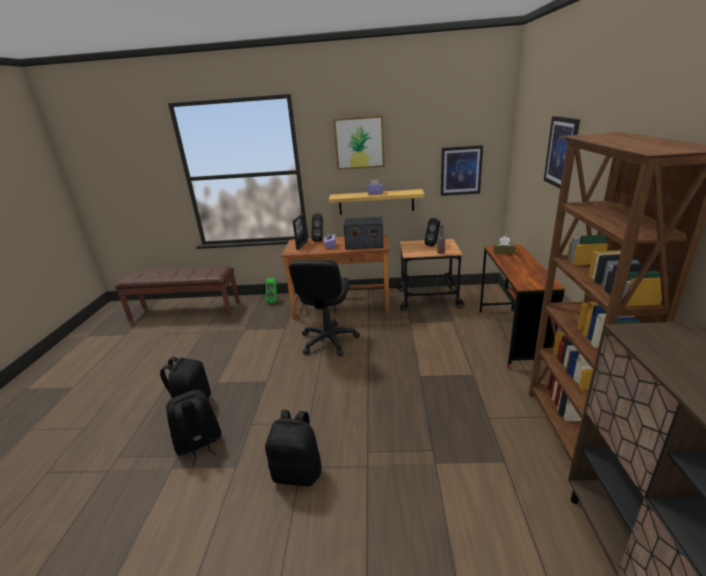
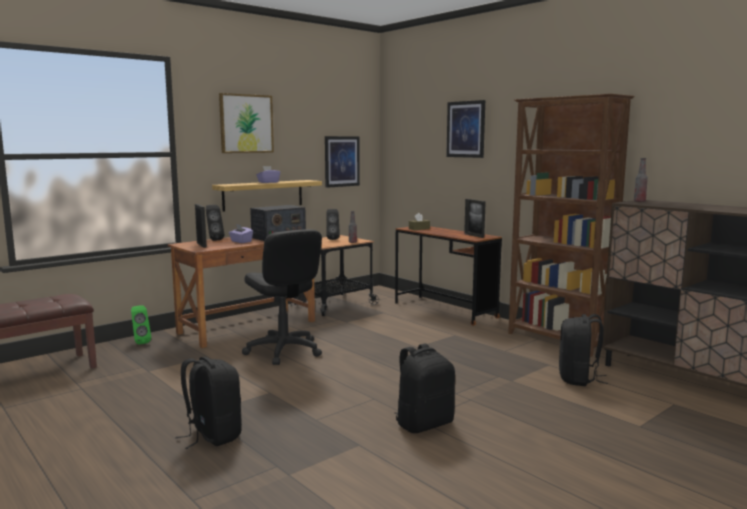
camera: 45 degrees left, 15 degrees down
black backpack [166,390,222,465] -> black backpack moved to [559,314,608,386]
none -> picture frame [464,199,486,238]
none -> bottle [634,158,648,202]

